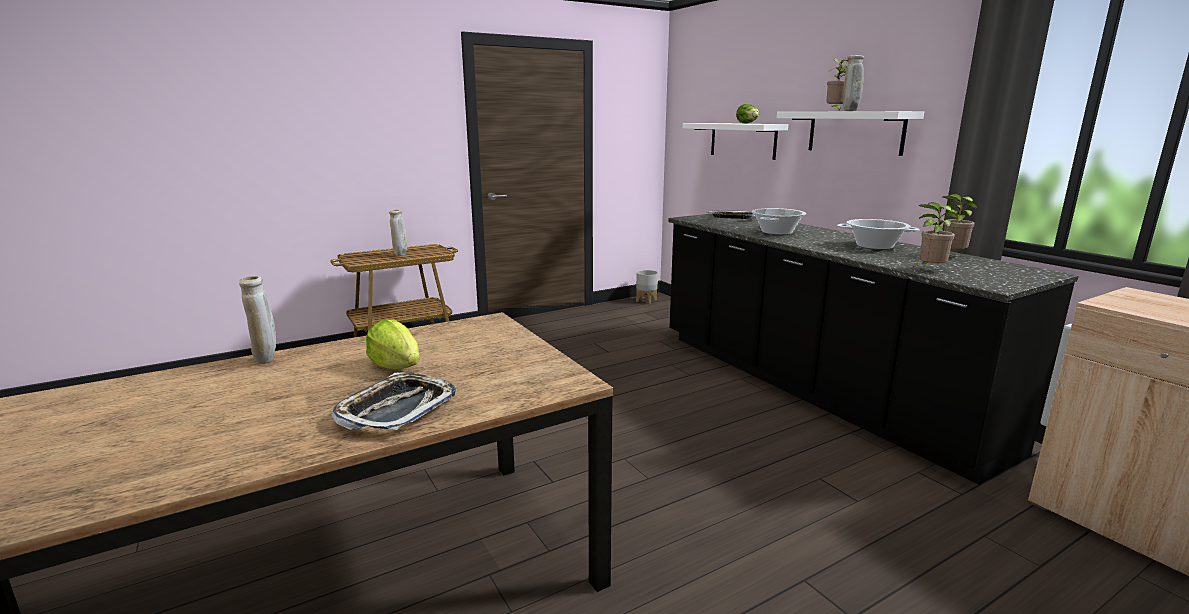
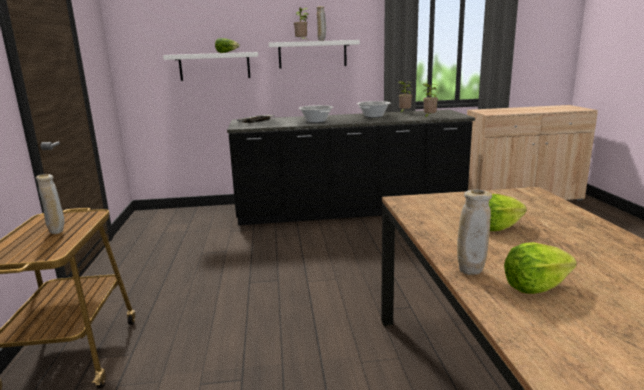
camera: 65 degrees left, 0 degrees up
tray [332,373,457,430] -> none
grey planter [636,270,658,304] -> none
none -> lettuce [504,242,577,294]

